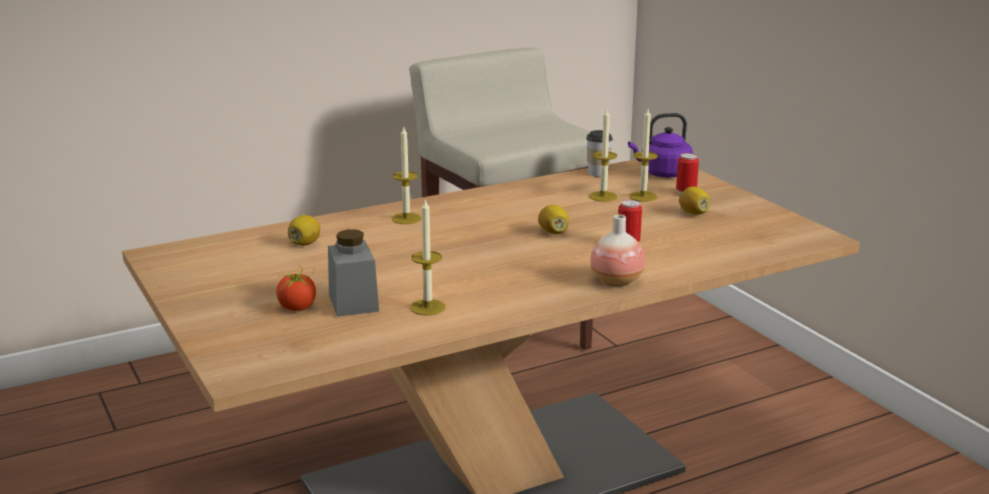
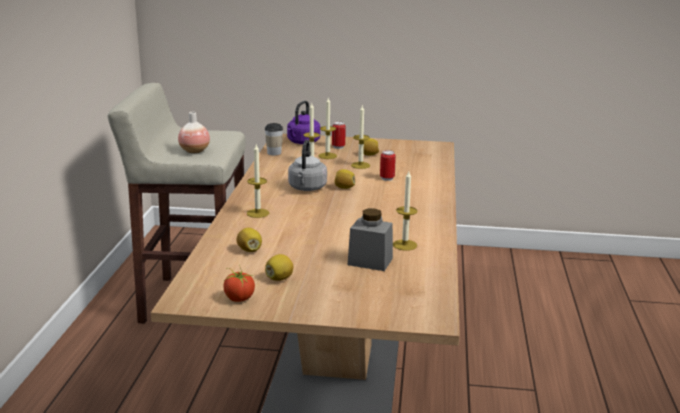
camera: 55 degrees left, 0 degrees up
tomato [276,266,316,311] -> tomato moved to [223,265,255,302]
vase [590,214,645,286] -> vase moved to [178,112,210,153]
none -> lemon [265,254,293,281]
none -> grey kettle [288,140,327,191]
none -> candle [351,106,370,169]

